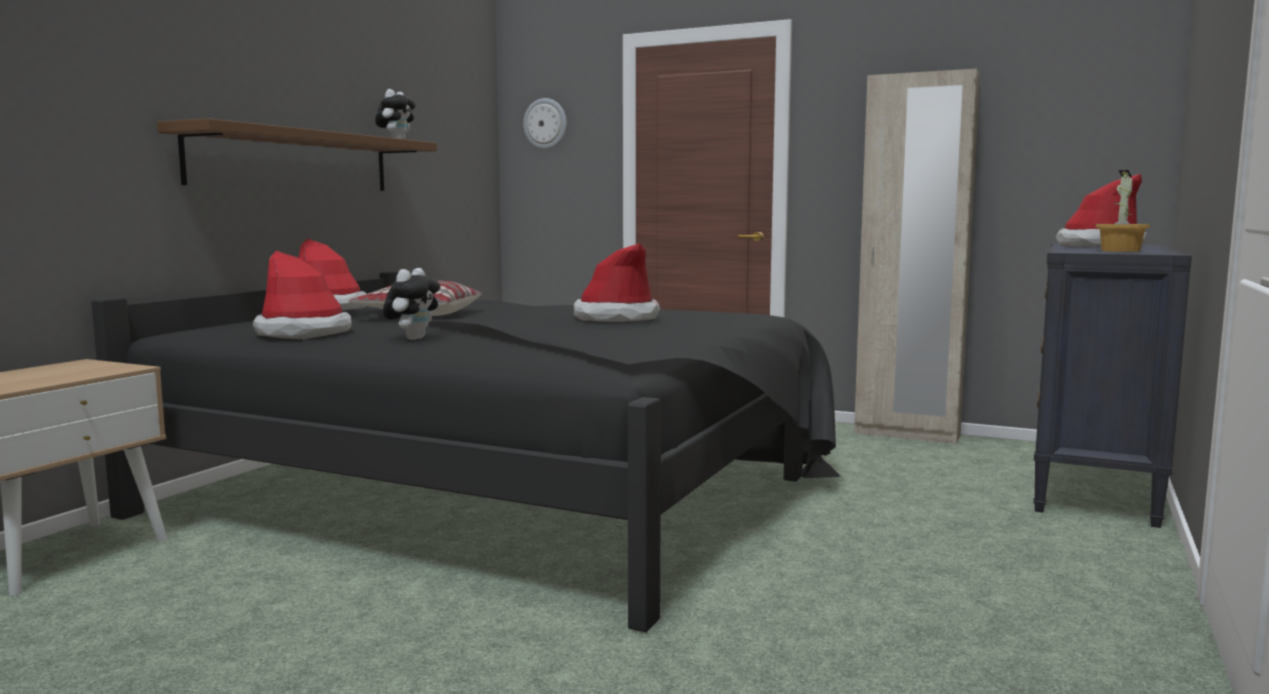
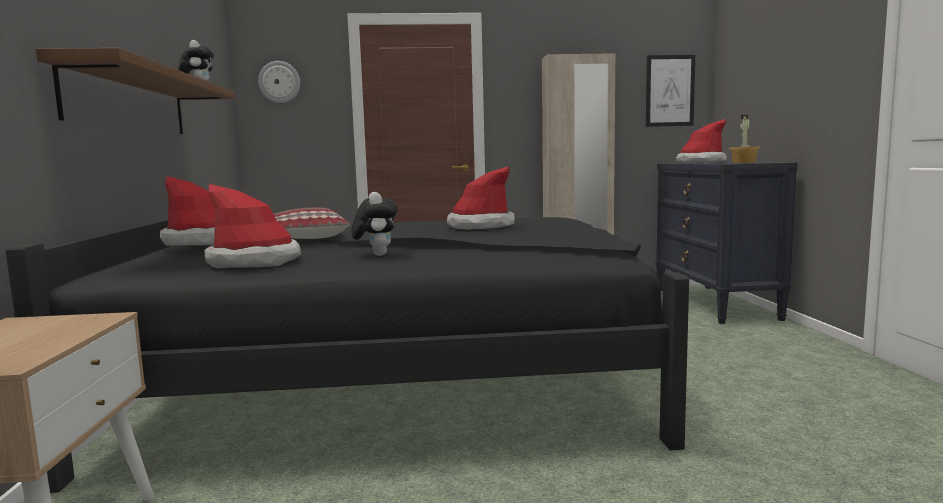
camera: 30 degrees left, 0 degrees up
none -> picture [646,55,695,127]

